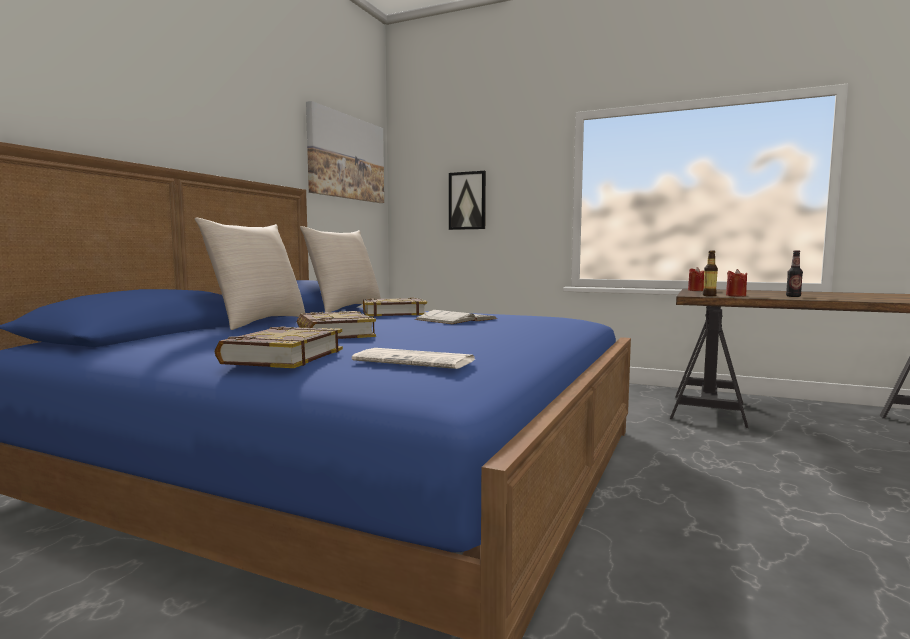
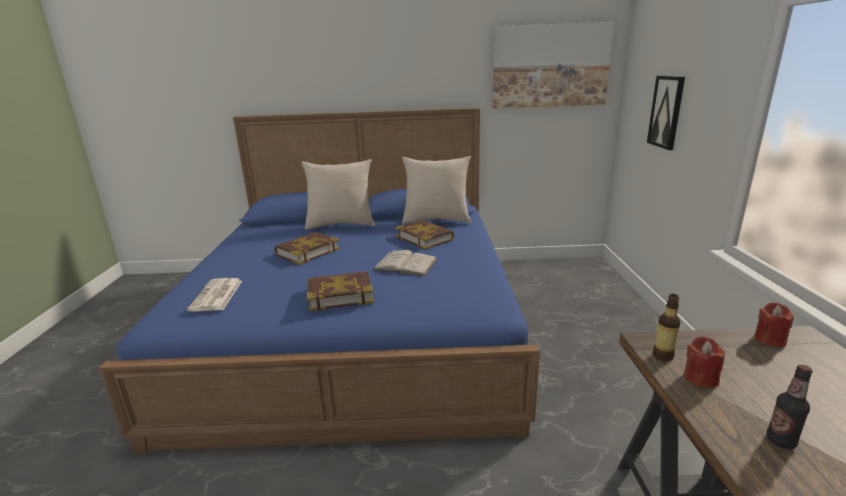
camera: 65 degrees right, 15 degrees up
book [215,327,343,368] -> book moved to [307,271,374,311]

